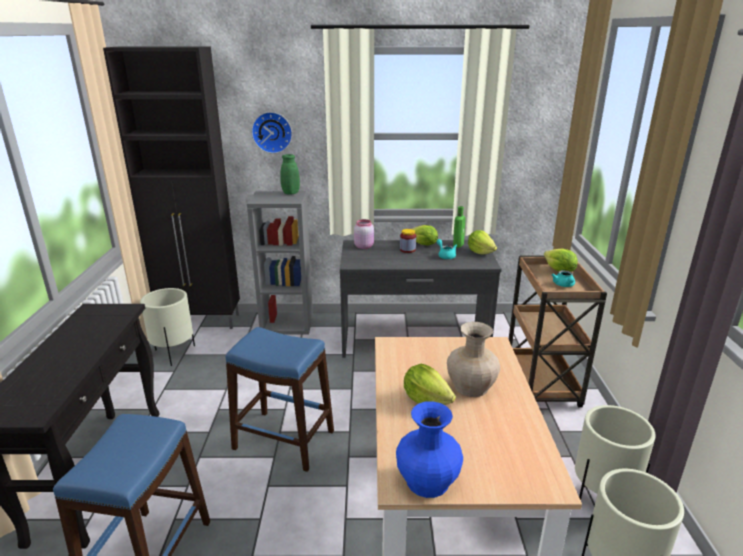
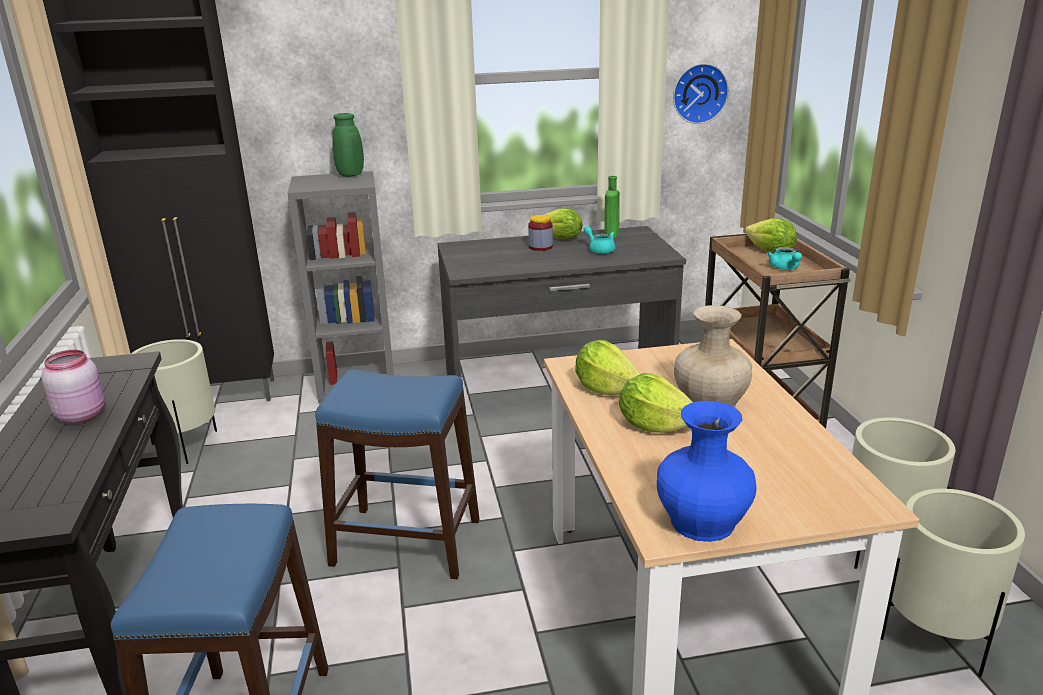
camera: 10 degrees left, 0 degrees up
wall clock [251,112,292,154] -> wall clock moved to [673,63,729,124]
pink jar [354,219,374,249] -> pink jar moved to [41,350,105,423]
lettuce [468,230,497,255] -> lettuce moved to [575,340,640,395]

